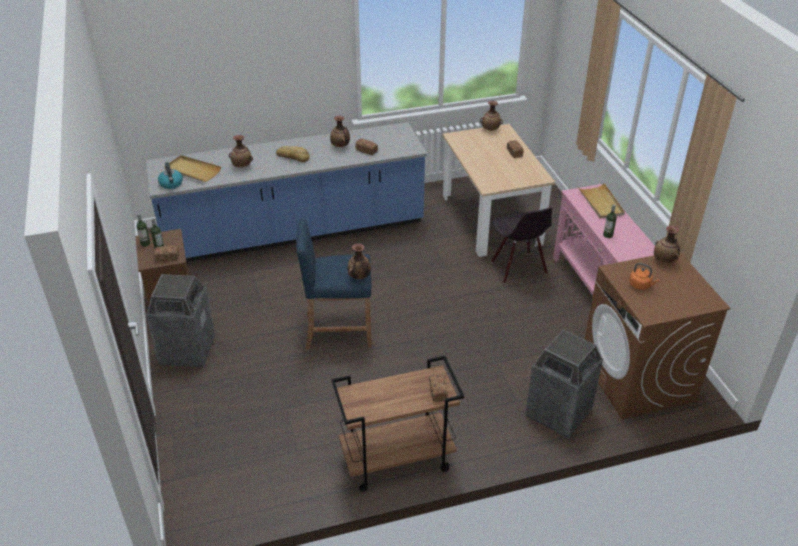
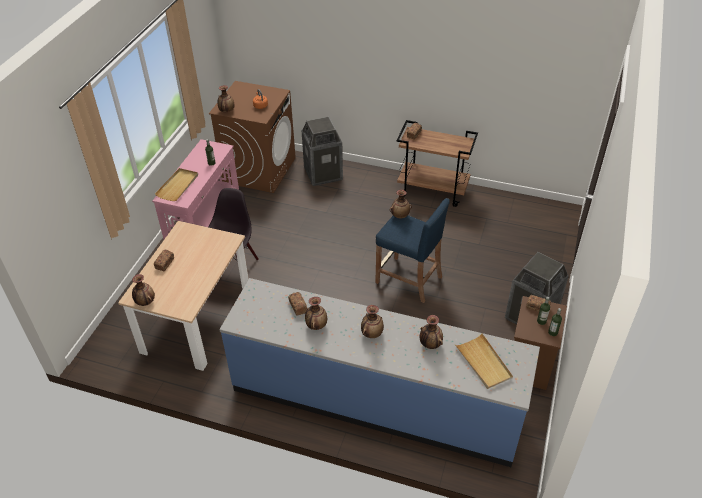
camera: 145 degrees left, 5 degrees up
kettle [158,162,183,189] -> none
bread [276,146,310,162] -> vase [361,305,384,338]

